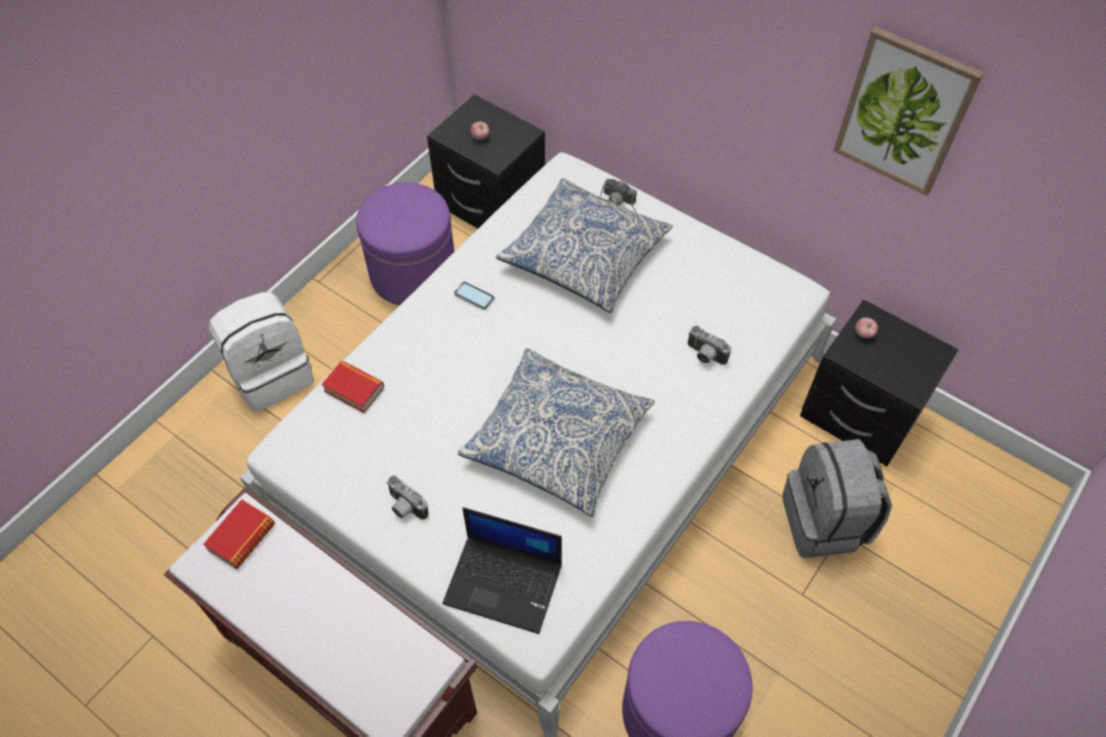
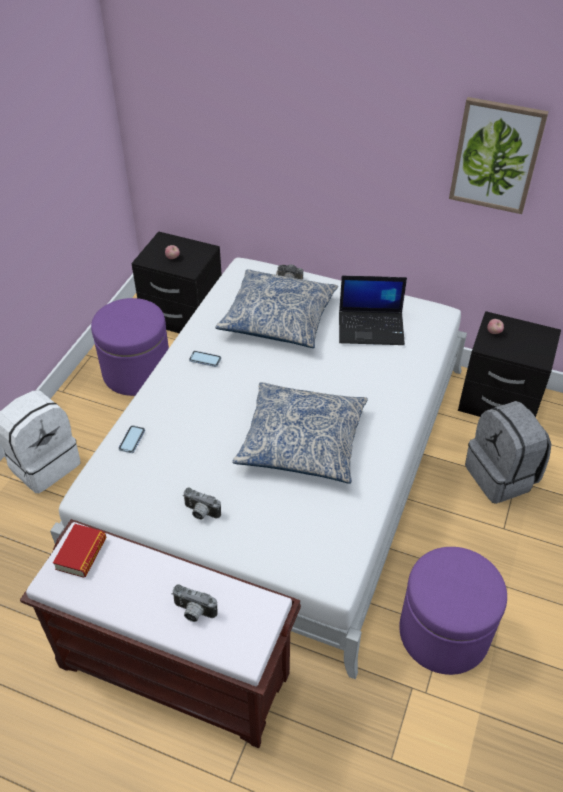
camera: 15 degrees left, 10 degrees down
book [321,361,384,413] -> phone [119,426,145,453]
laptop [442,507,562,634] -> laptop moved to [339,276,407,345]
camera [688,325,731,365] -> camera moved to [171,584,218,622]

